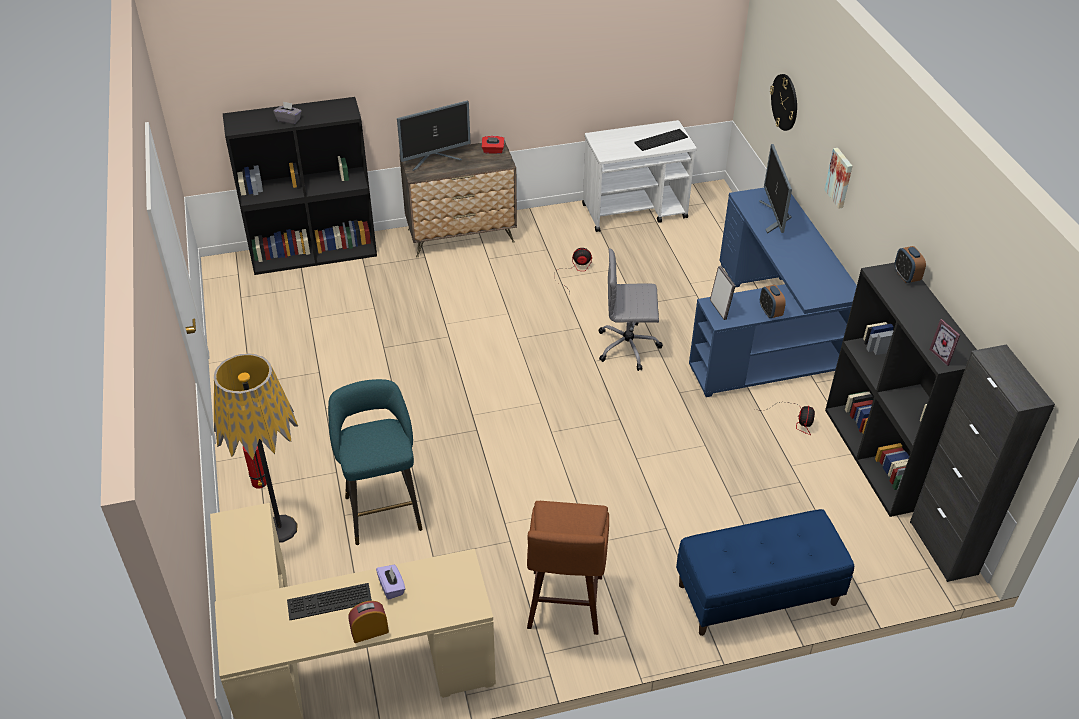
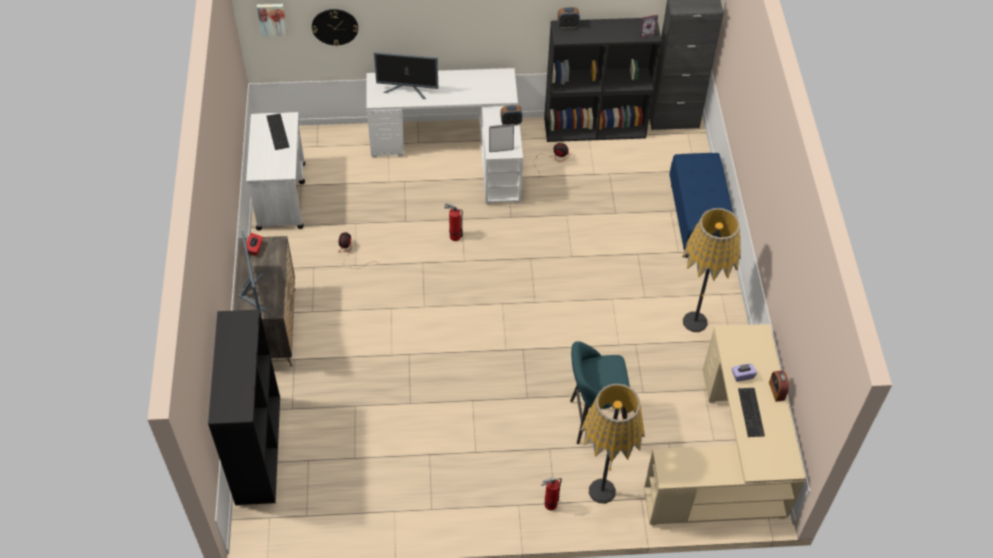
camera: 80 degrees left, 10 degrees up
grey tissue box [273,101,302,124] -> none
brown stool [527,501,609,635] -> floor lamp [682,208,741,332]
grey office chair [598,248,663,371] -> fire extinguisher [444,203,463,241]
blue desk [689,188,857,397] -> white desk [366,68,523,204]
picture [824,148,852,209] -> picture moved to [257,4,288,37]

